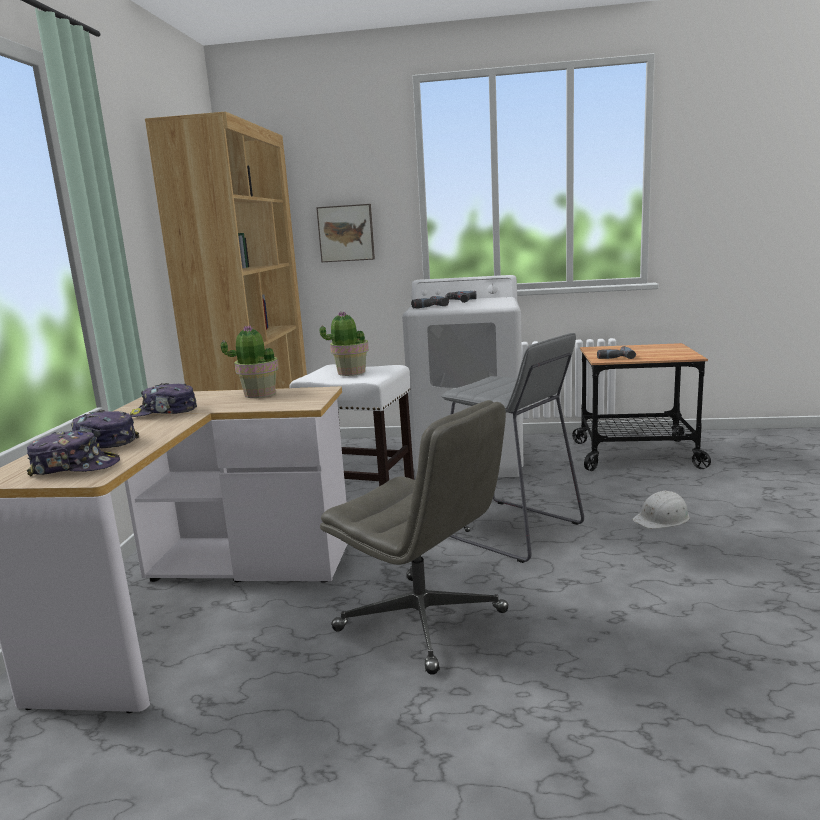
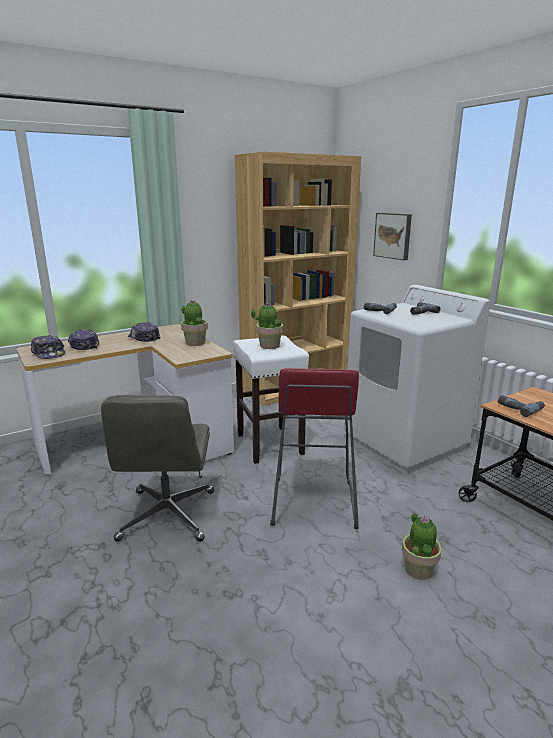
camera: 50 degrees right, 5 degrees up
grey stool [441,333,584,563] -> red stool [270,368,359,529]
white hard hat [632,490,690,529] -> potted plant [402,512,442,580]

